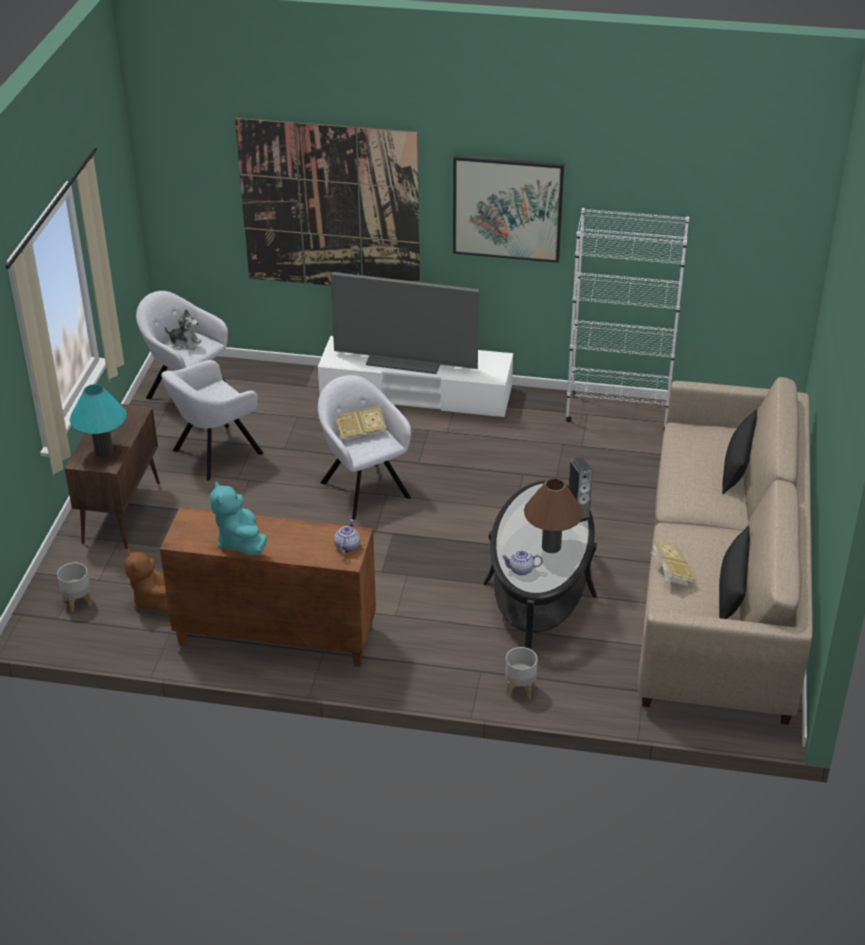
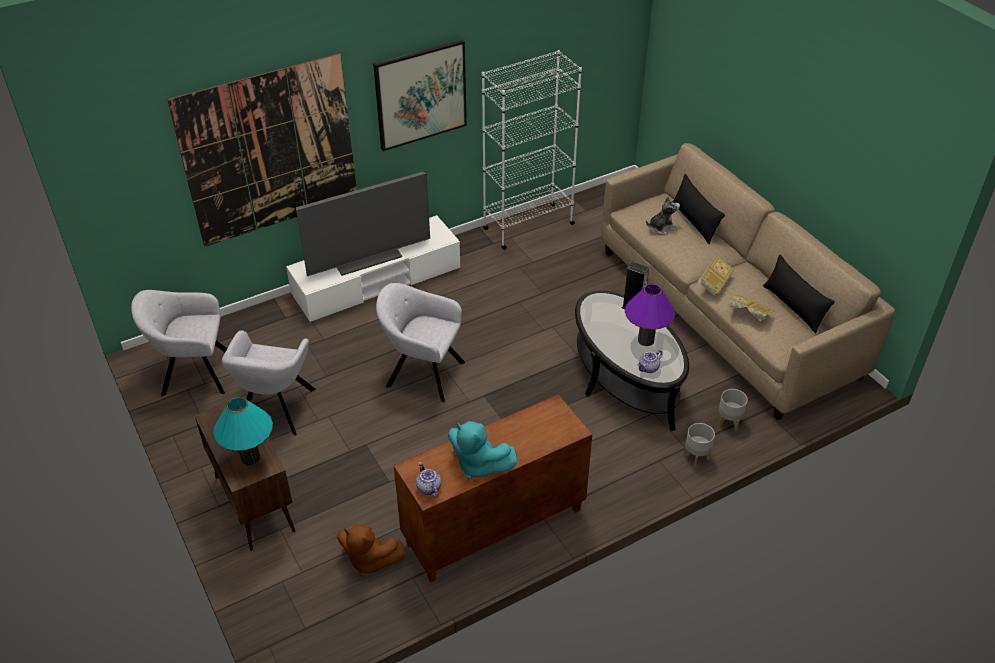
camera: 40 degrees left, 5 degrees up
grey planter [57,562,92,612] -> grey planter moved to [718,389,748,431]
plush toy [165,309,202,351] -> plush toy moved to [646,197,680,235]
teapot [334,519,360,554] -> teapot moved to [416,462,441,498]
book [336,406,387,441] -> book moved to [697,255,734,295]
brown table lamp [524,478,583,553] -> purple table lamp [625,284,675,346]

